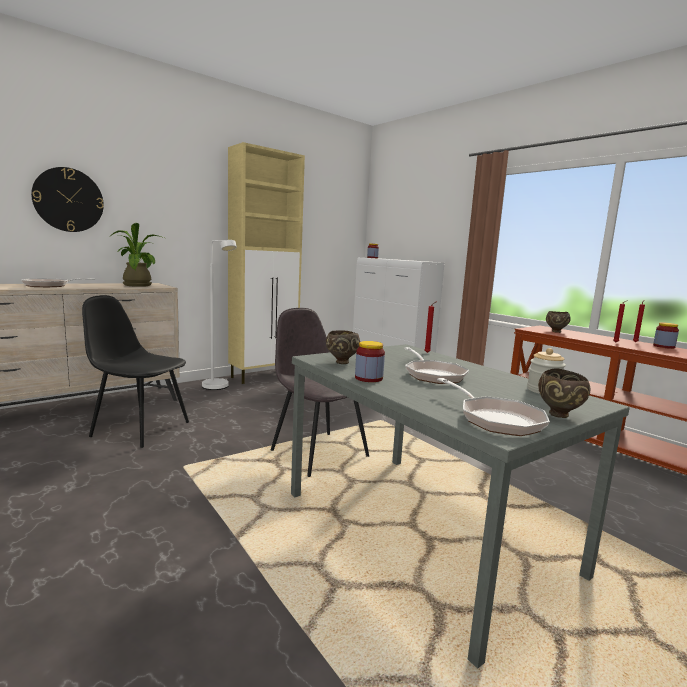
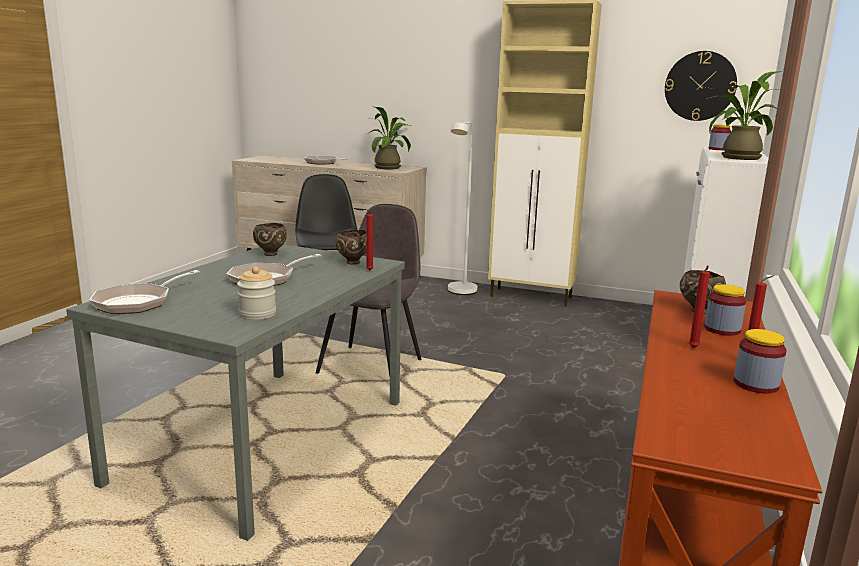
camera: 60 degrees right, 5 degrees up
wall clock [31,167,104,232] -> wall clock moved to [665,51,737,121]
jar [355,341,385,382] -> jar moved to [704,284,746,336]
brown bowl [538,368,591,418] -> brown bowl moved to [335,230,367,264]
none -> potted plant [706,71,783,160]

